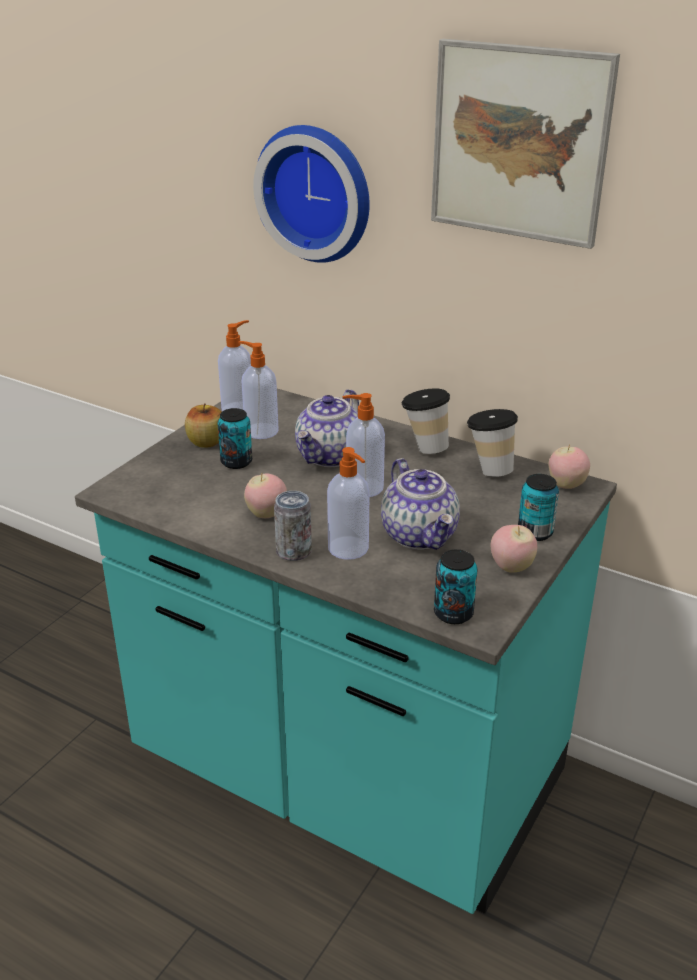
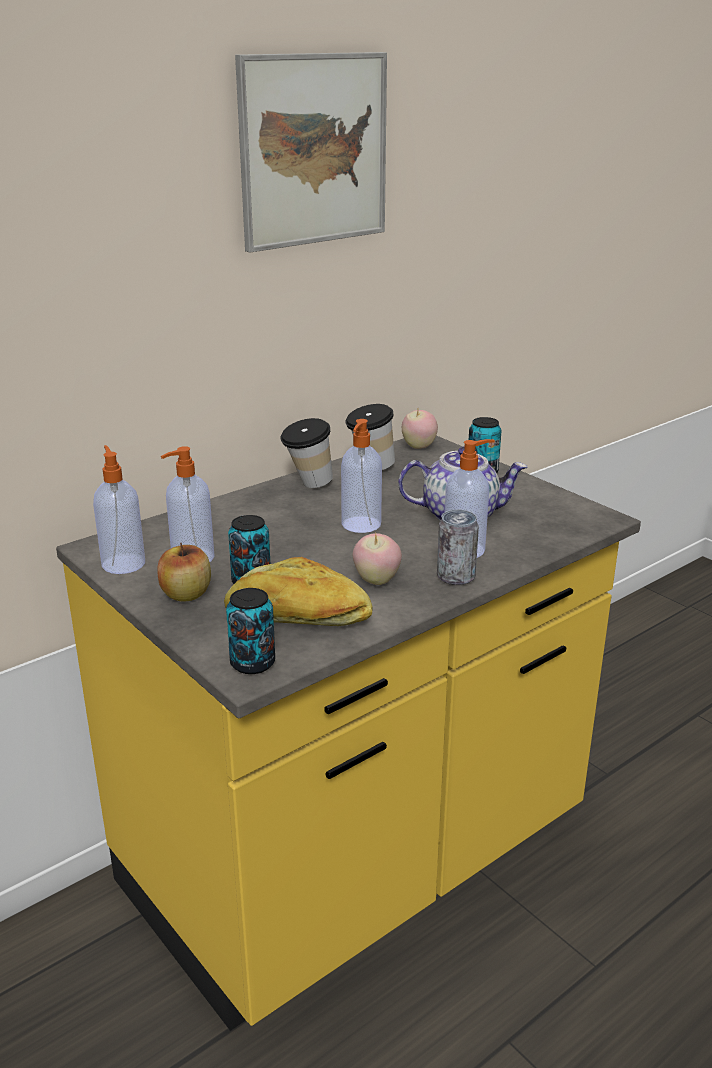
camera: 70 degrees left, 5 degrees down
turquoise counter [75,389,617,914] -> yellow counter [56,436,641,1031]
wall clock [253,125,370,263] -> none
teapot [295,389,359,467] -> none
can [434,549,478,624] -> can moved to [226,588,275,674]
apple [491,525,537,573] -> none
none -> bread [224,557,373,626]

